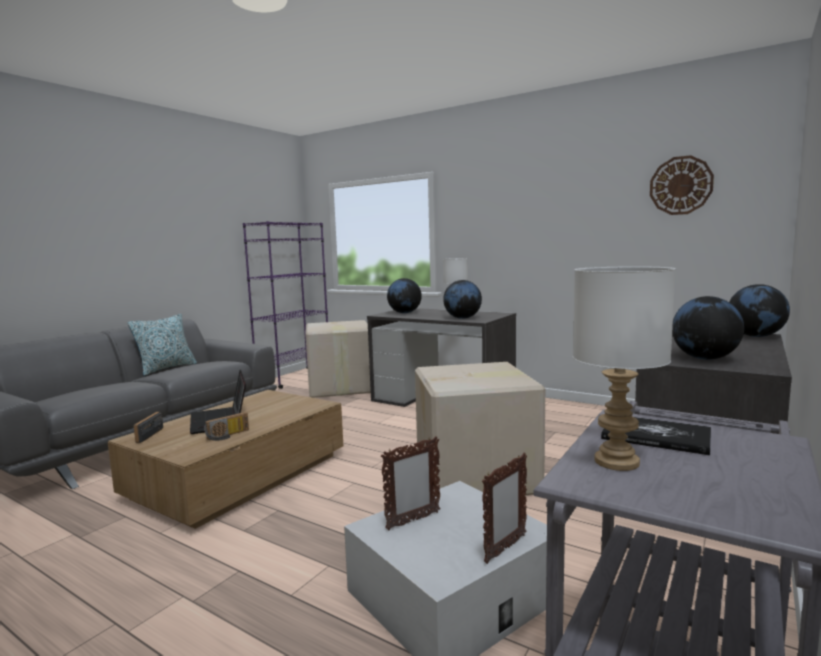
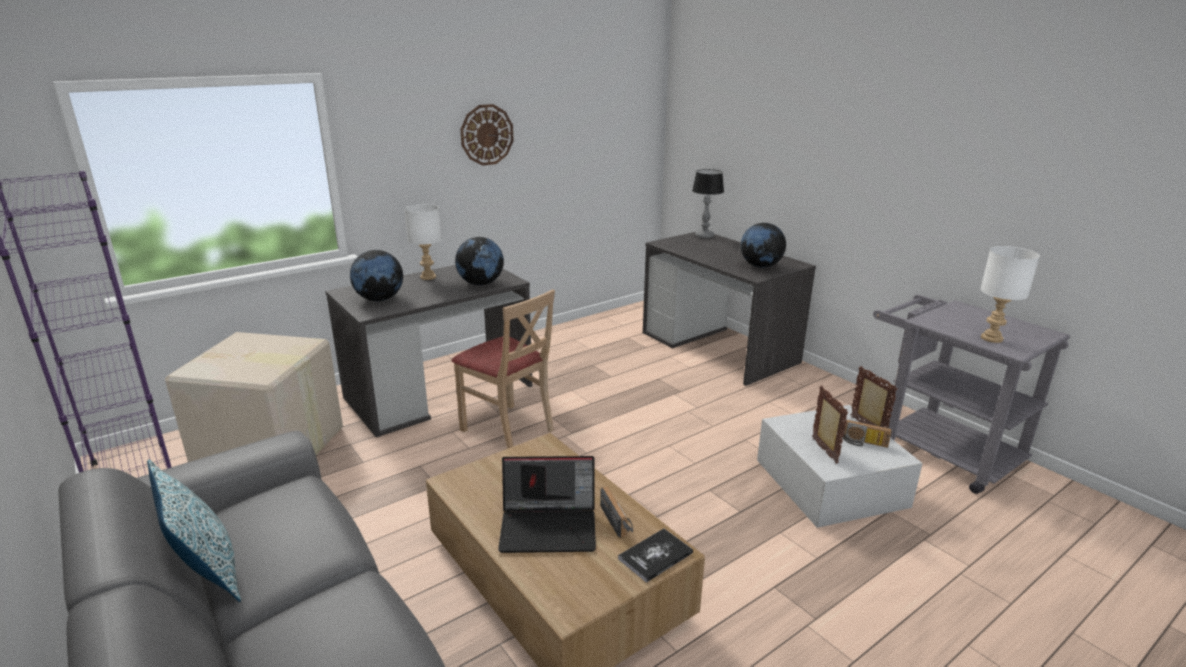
camera: 70 degrees left, 15 degrees up
radio [133,412,163,443] -> radio moved to [842,420,892,448]
cardboard box [415,362,545,495] -> none
book [601,417,711,455] -> book moved to [618,528,693,583]
wall clock [650,155,714,215] -> wall clock moved to [460,104,514,166]
globe [729,284,790,337] -> table lamp [692,169,724,238]
none -> beige chair [452,289,555,449]

